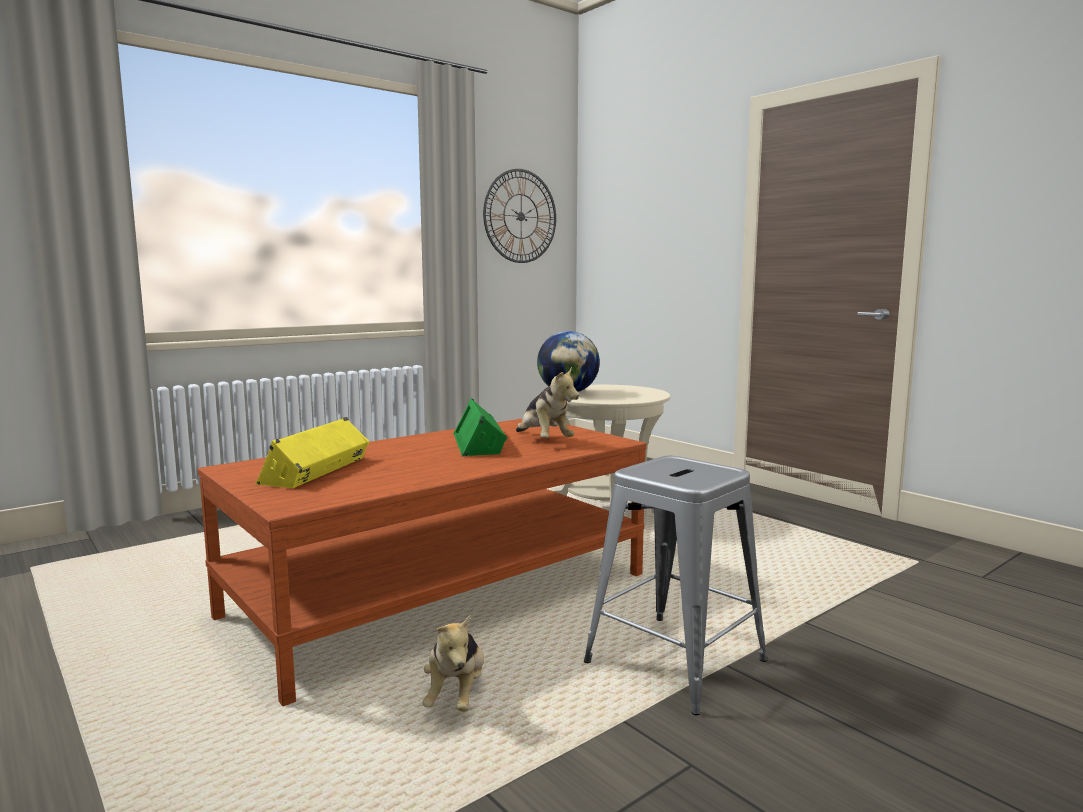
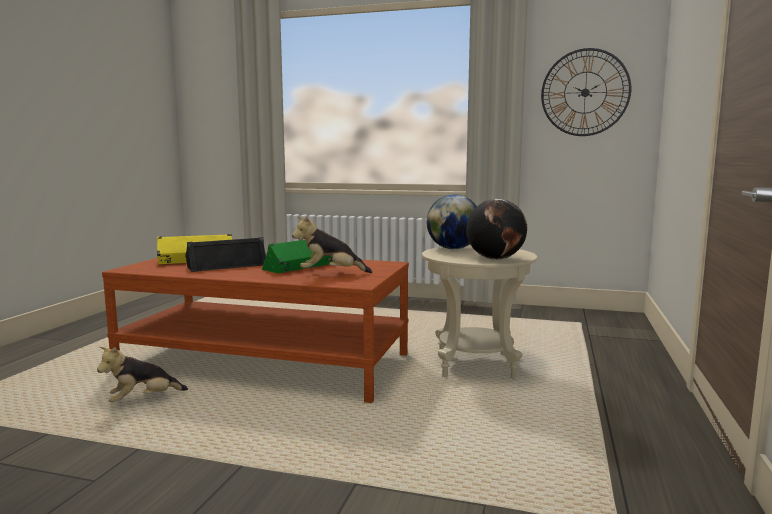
camera: 55 degrees right, 0 degrees up
plush toy [516,367,579,438] -> plush toy turned 60 degrees clockwise [292,216,372,273]
grey stool [584,456,767,715] -> none
none -> black speaker [185,237,266,272]
none -> globe [466,199,527,260]

